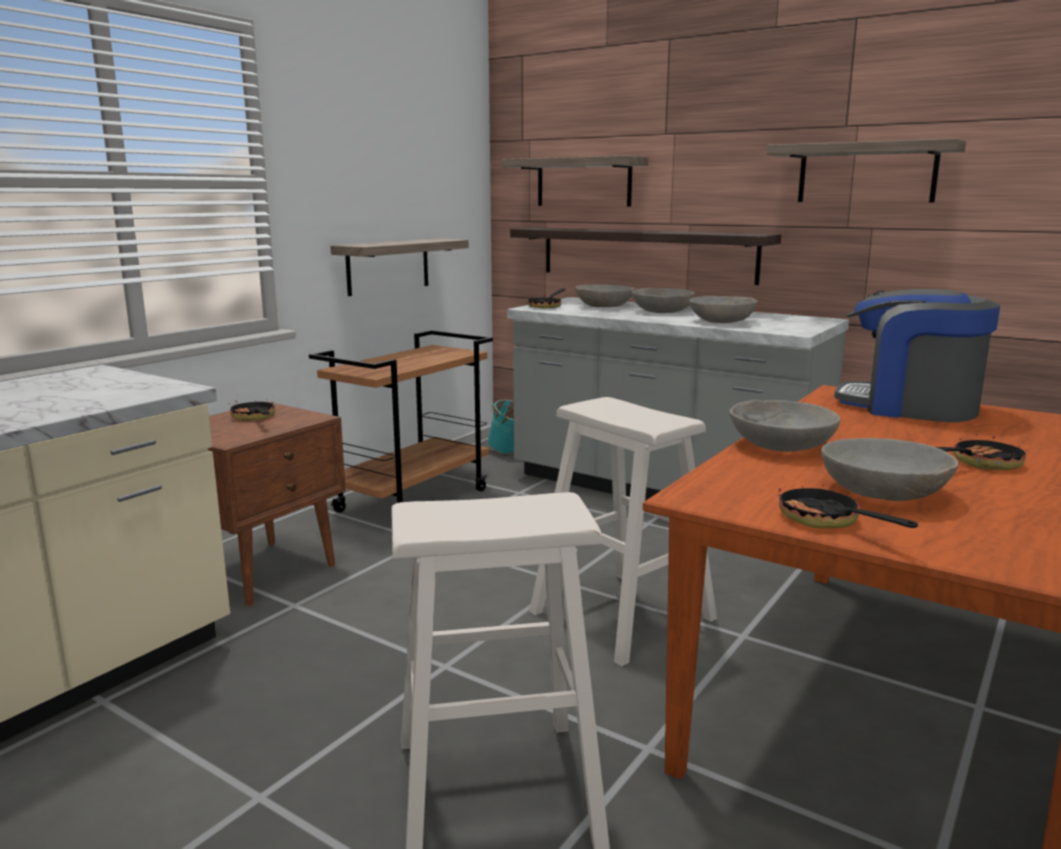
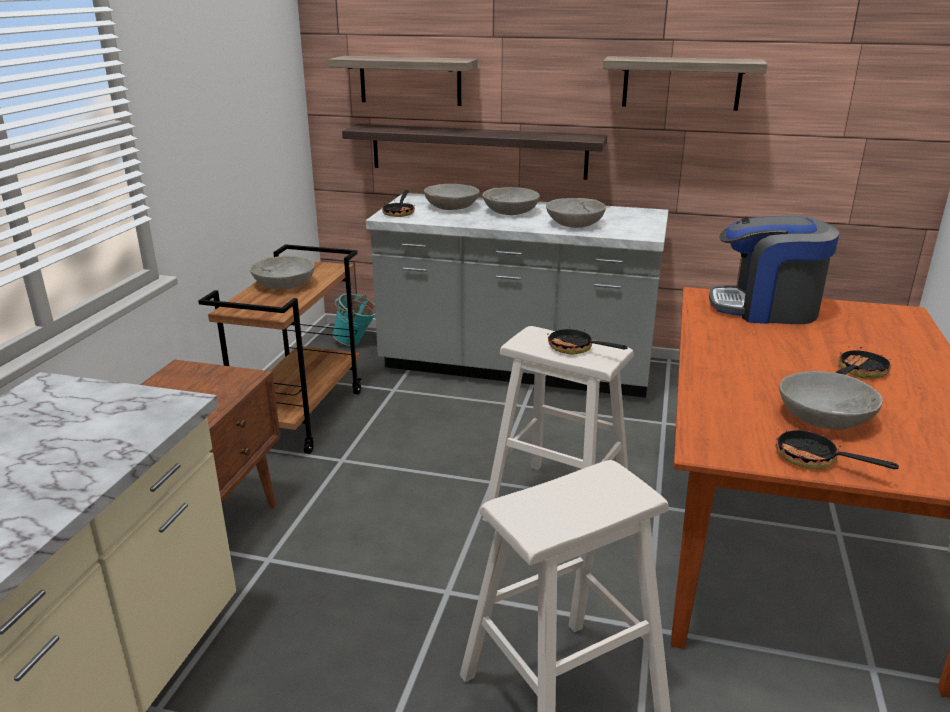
camera: 20 degrees left, 10 degrees up
frying pan [229,394,275,421] -> frying pan moved to [547,326,628,355]
shelf [330,239,469,296] -> none
grey bowl [729,400,840,452] -> grey bowl moved to [250,256,315,290]

